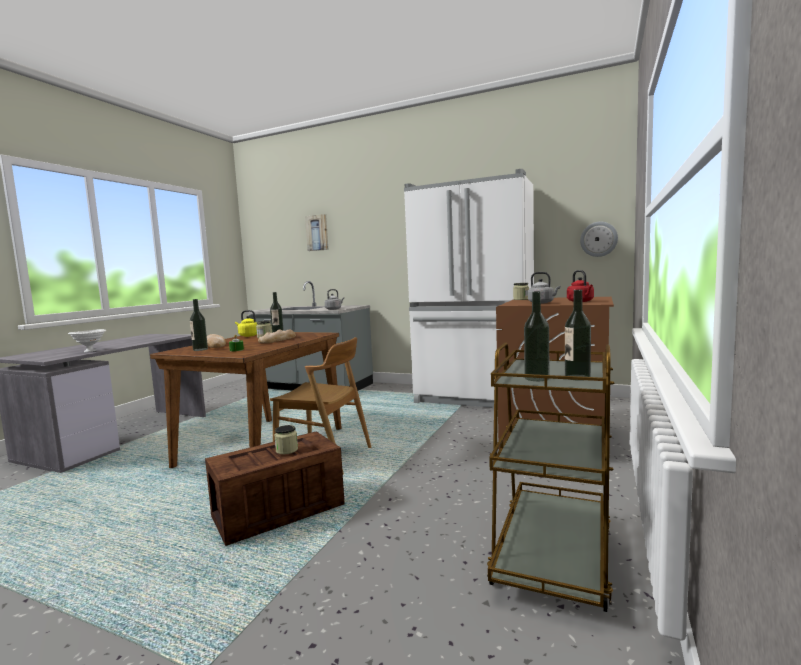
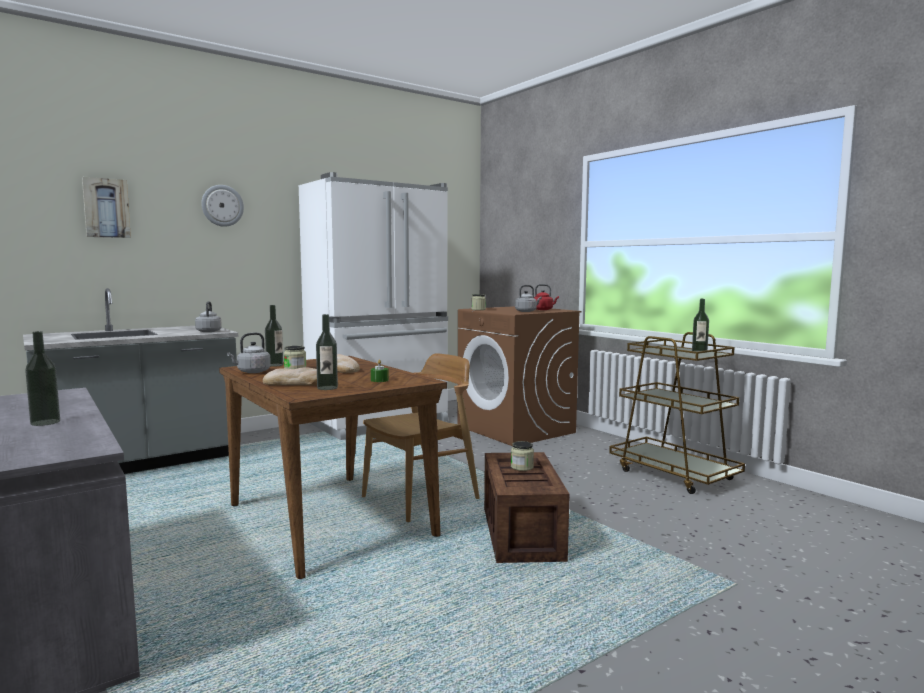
camera: 60 degrees left, 0 degrees up
white bowl [68,329,106,352] -> none
yellow kettle [235,310,257,337] -> grey kettle [227,332,271,373]
bottle [524,291,549,381] -> bottle moved to [25,331,60,426]
wall clock [580,222,618,257] -> wall clock moved to [201,185,244,227]

